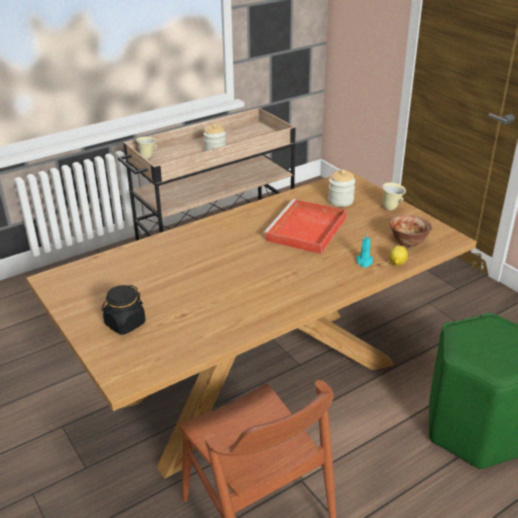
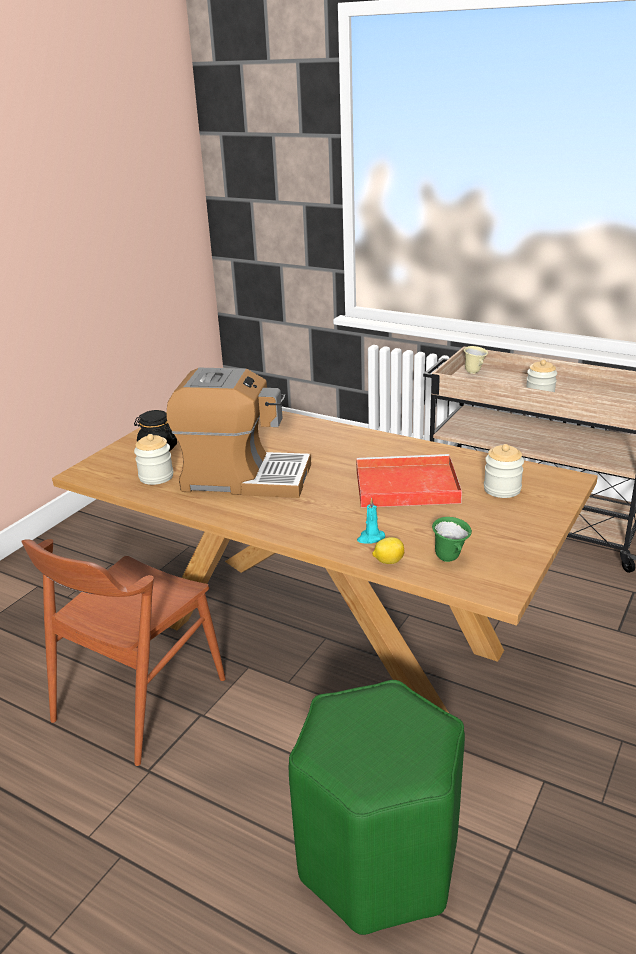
camera: 65 degrees right, 5 degrees down
beige mug [382,183,406,210] -> none
bowl [390,215,433,247] -> green mug [432,517,472,562]
none -> jar [134,434,173,485]
none -> coffee machine [167,368,311,498]

